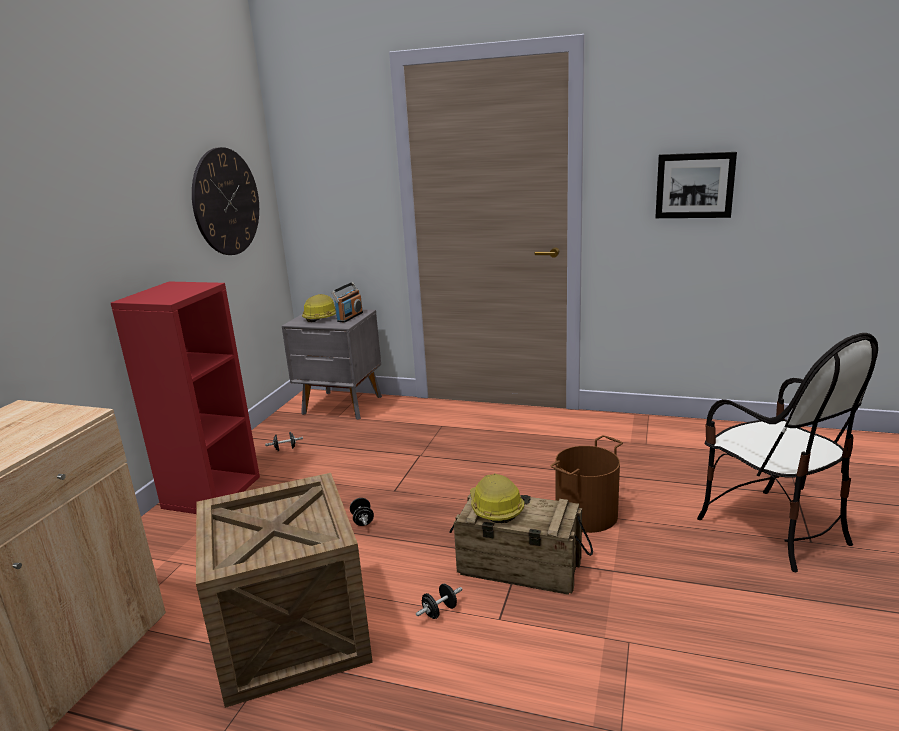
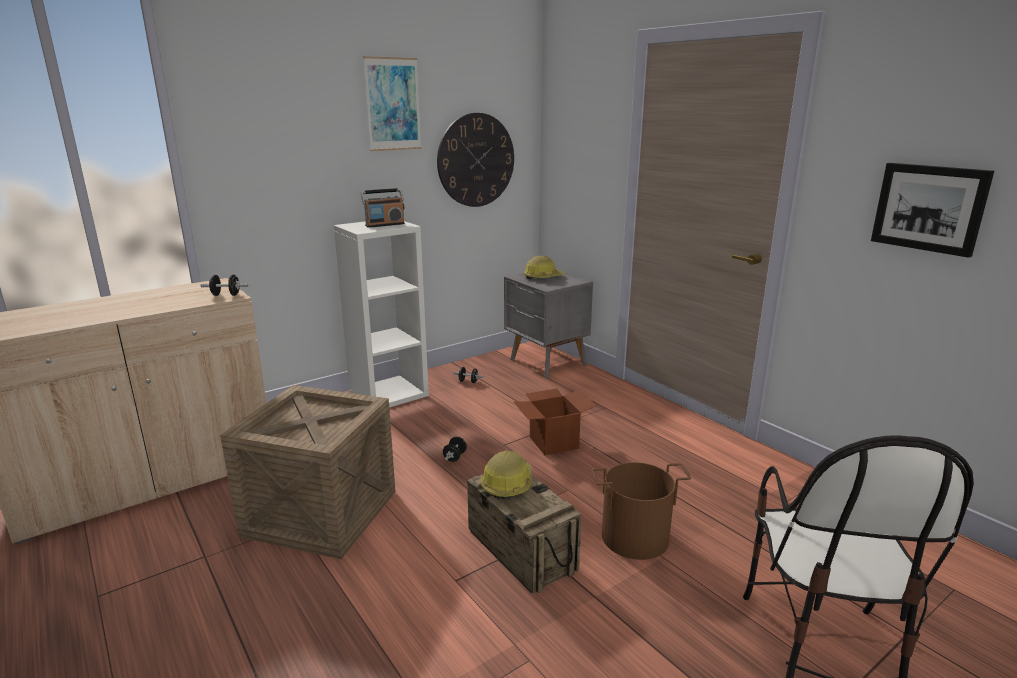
camera: 35 degrees right, 0 degrees up
red bookcase [111,281,260,514] -> white bookcase [334,221,429,408]
radio [331,282,363,323] -> radio moved to [361,188,405,228]
black dumbbell [416,584,462,619] -> black dumbbell moved to [200,275,248,296]
none -> picture [363,56,422,151]
none -> cardboard box [514,389,597,455]

